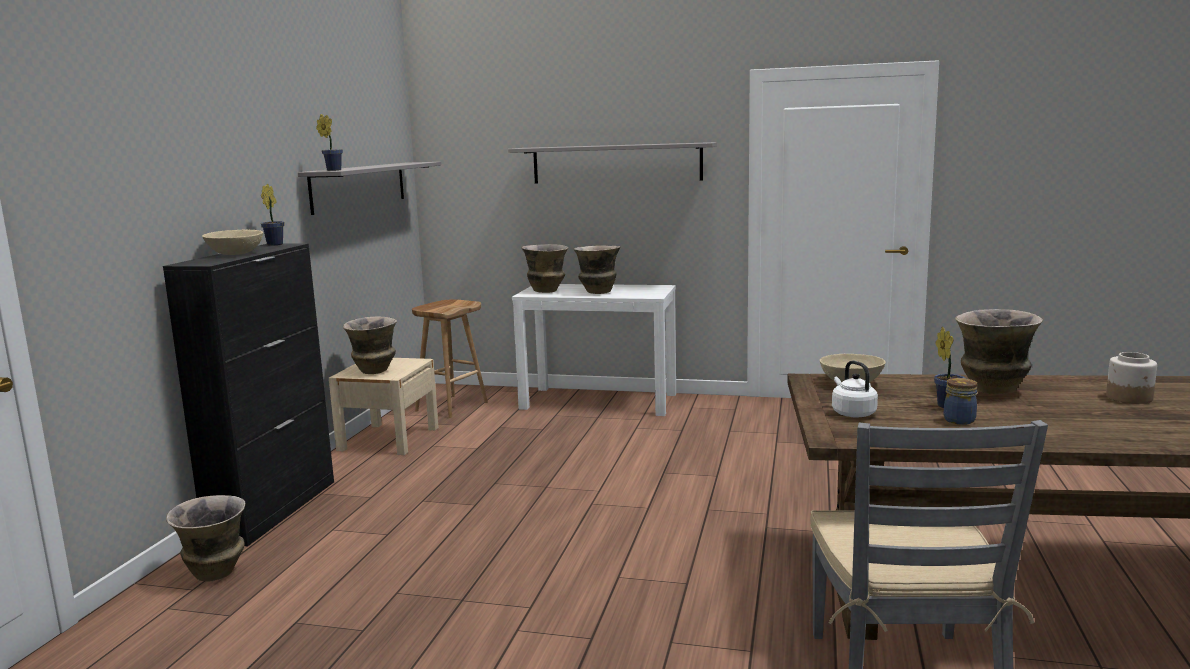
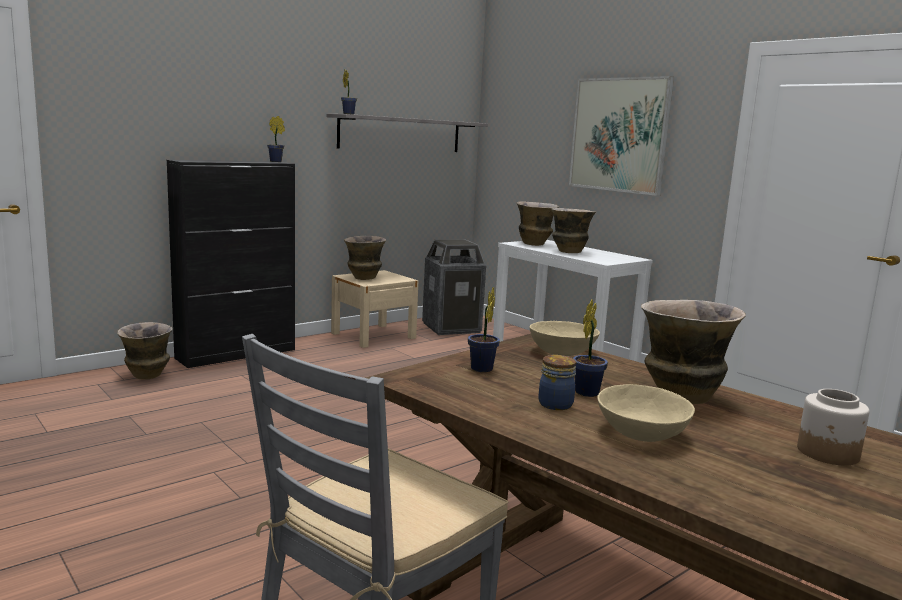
camera: 35 degrees right, 0 degrees up
beige bowl [202,230,263,255] -> beige bowl moved to [597,384,695,442]
brown stool [412,299,488,418] -> trash can [422,239,486,335]
grey shelf [508,142,717,184] -> picture [569,76,674,196]
white kettle [832,360,878,417] -> potted plant [468,287,500,372]

